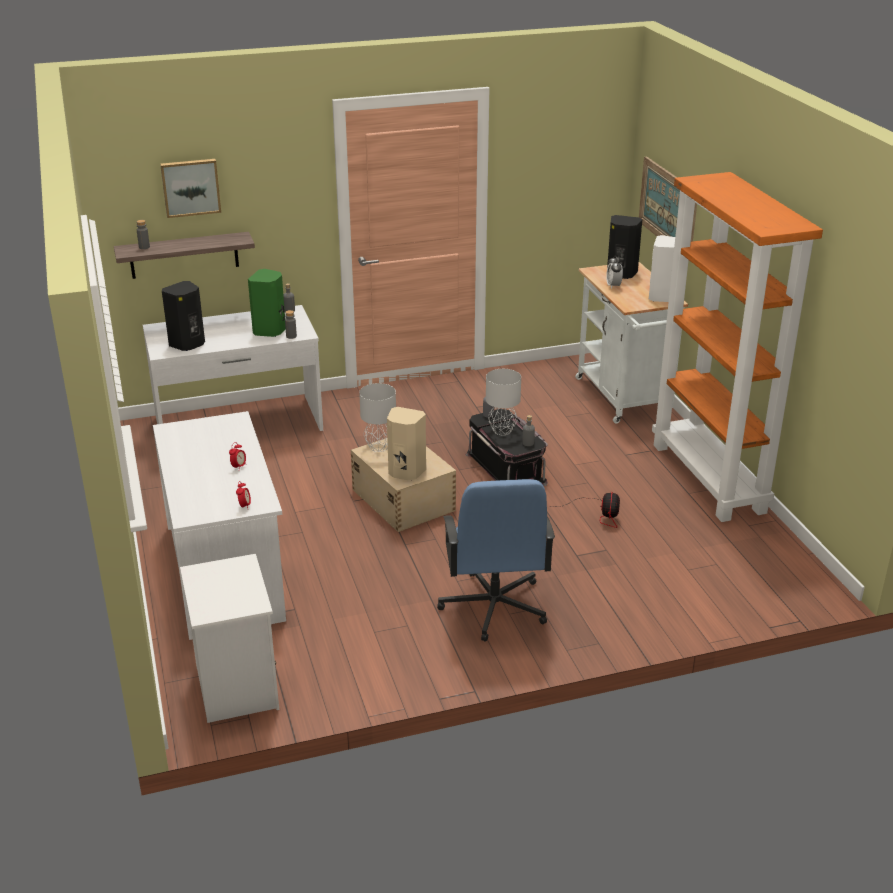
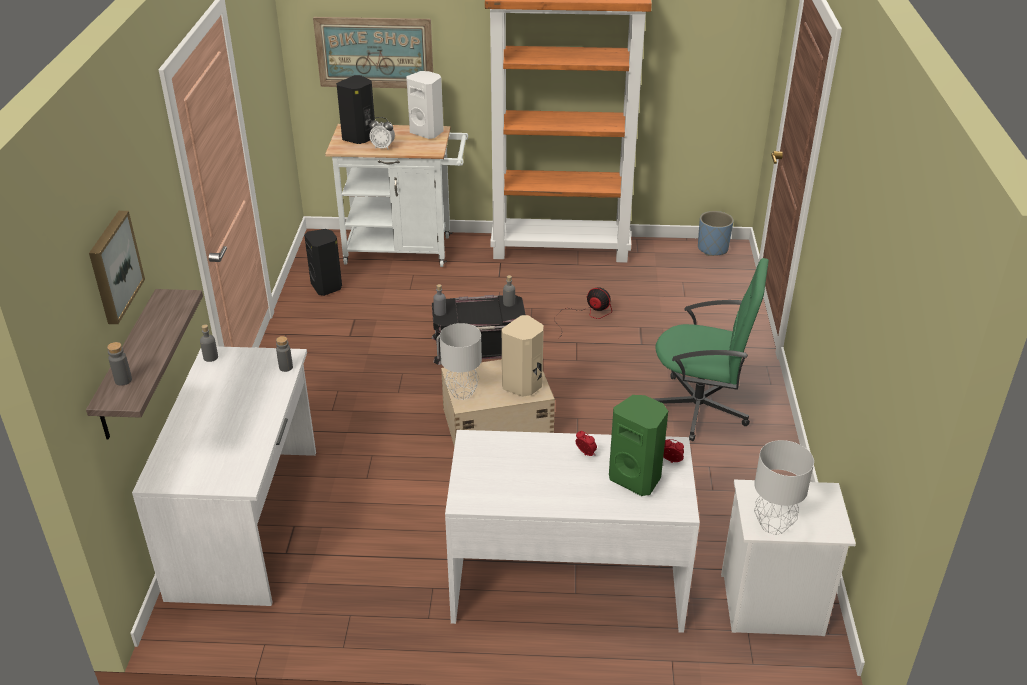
camera: 70 degrees left, 5 degrees up
black speaker [162,281,205,351] -> black speaker moved to [304,229,342,296]
green speaker [248,269,286,337] -> green speaker moved to [609,395,668,496]
blue office chair [437,479,555,642] -> green office chair [654,258,769,441]
grey table lamp [486,369,521,435] -> grey table lamp moved to [754,440,814,535]
none -> blue planter [698,211,734,256]

